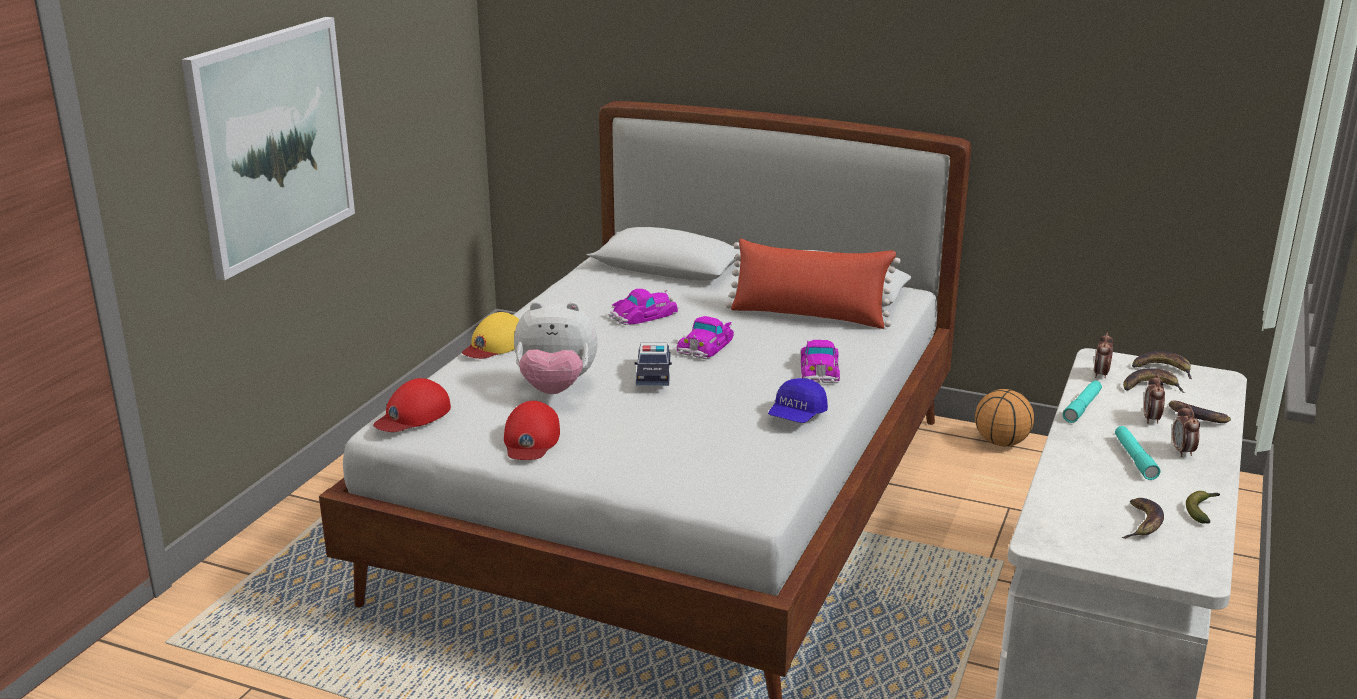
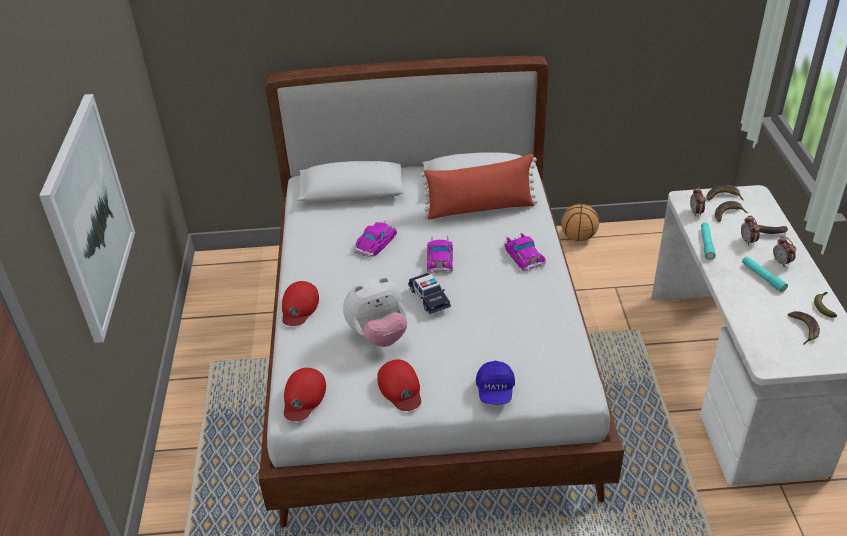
camera: 25 degrees left, 15 degrees up
yellow cap [462,312,520,359] -> red cap [282,281,319,326]
blue cap [768,378,828,423] -> blue cap moved to [476,361,515,404]

